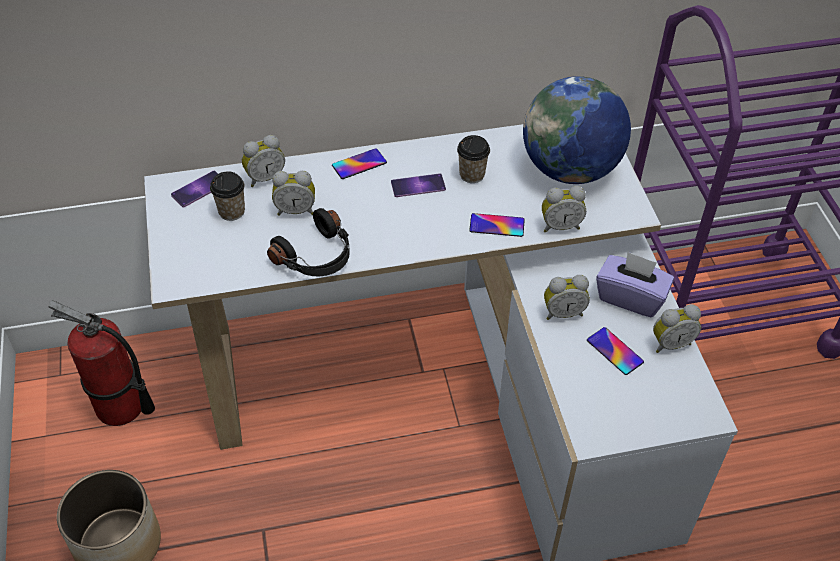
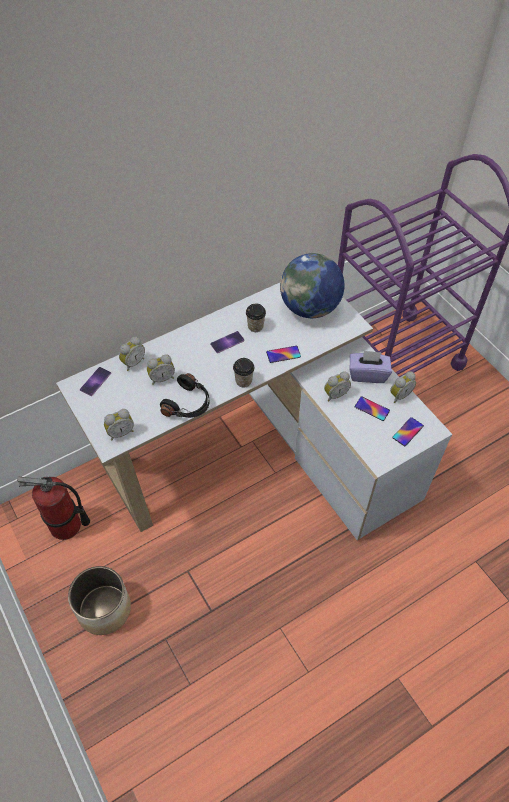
camera: 20 degrees left, 5 degrees up
cup [210,171,245,221] -> cup moved to [233,358,255,387]
phone [332,148,387,179] -> phone moved to [392,417,424,446]
alarm clock [542,186,586,233] -> alarm clock moved to [104,409,134,441]

